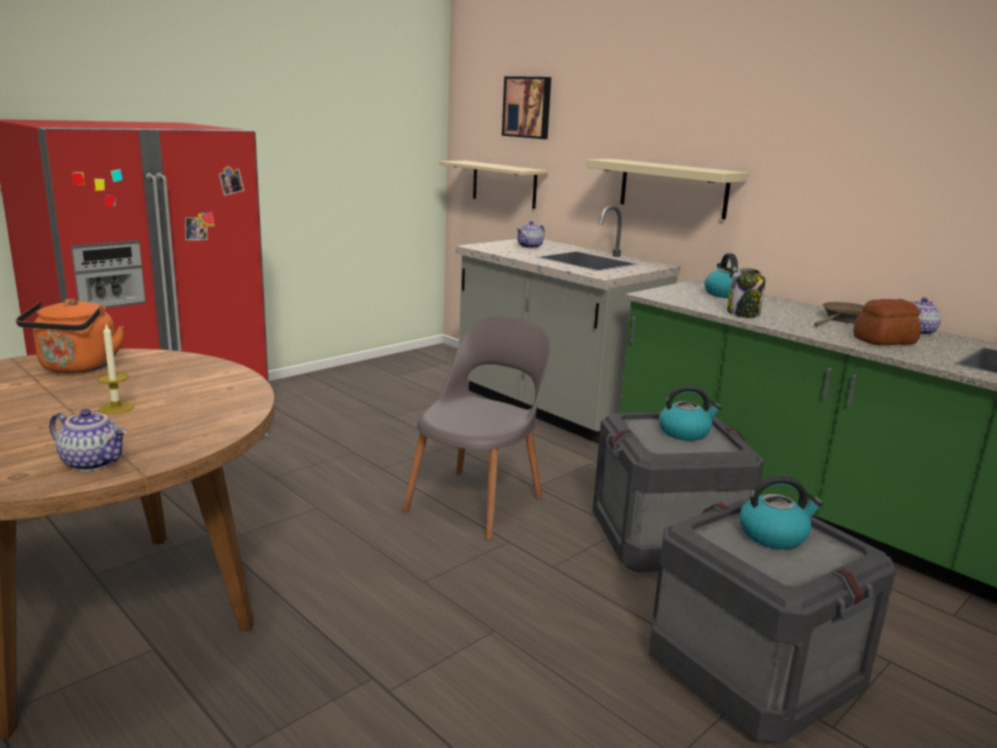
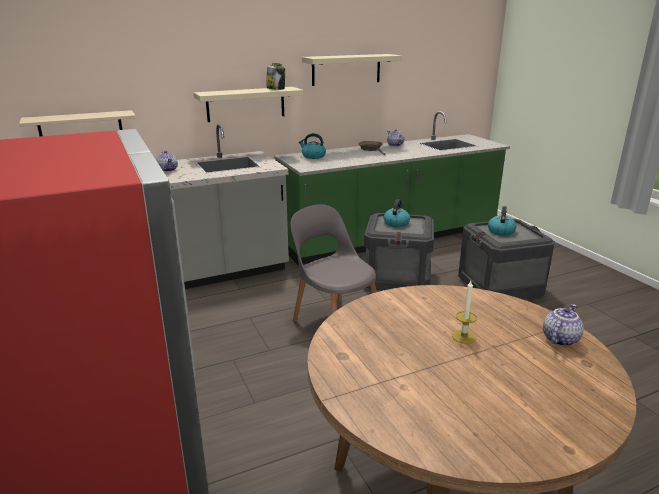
camera: 70 degrees left, 5 degrees up
orange kettle [16,299,125,374] -> none
picture [502,76,551,139] -> none
jar [727,268,765,318] -> jar moved to [267,63,285,90]
bread [853,299,921,345] -> none
none -> beige shelf [302,54,402,86]

